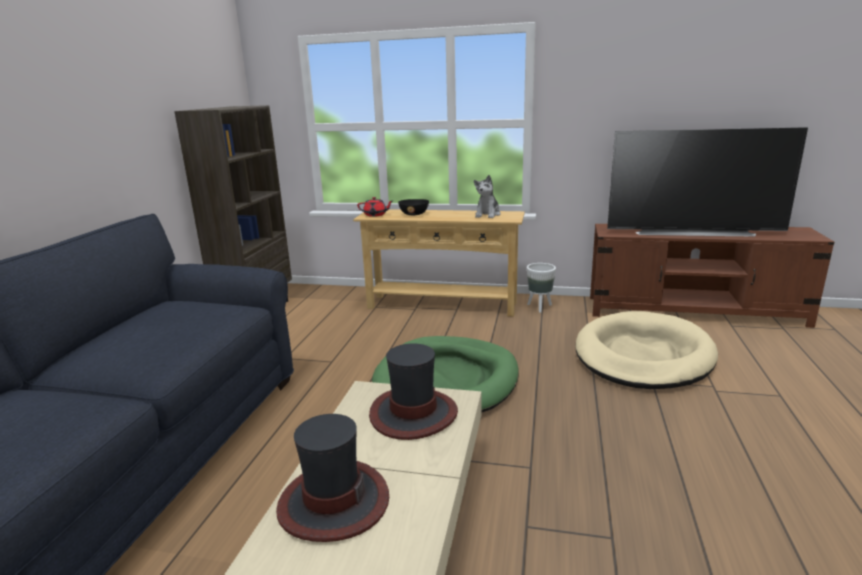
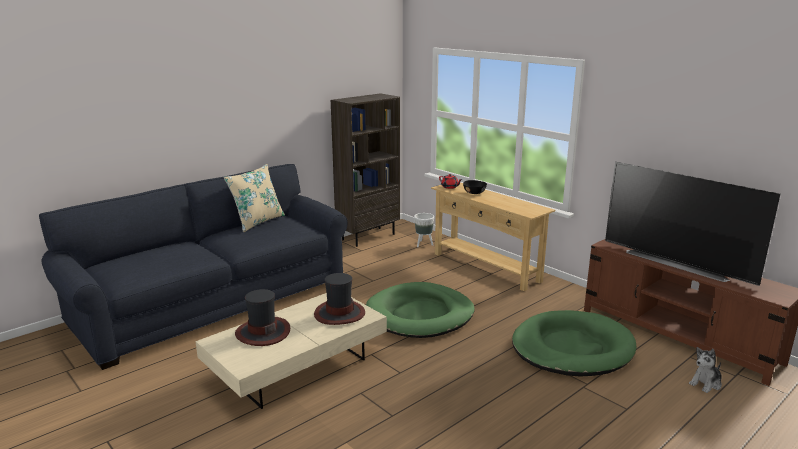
camera: 35 degrees right, 0 degrees up
plush toy [474,175,501,218] -> plush toy moved to [689,347,722,393]
white planter [527,263,556,313] -> white planter moved to [414,213,434,247]
beige dog bed [575,311,718,389] -> green dog bed [512,310,637,377]
none -> beige pillow [224,164,285,232]

